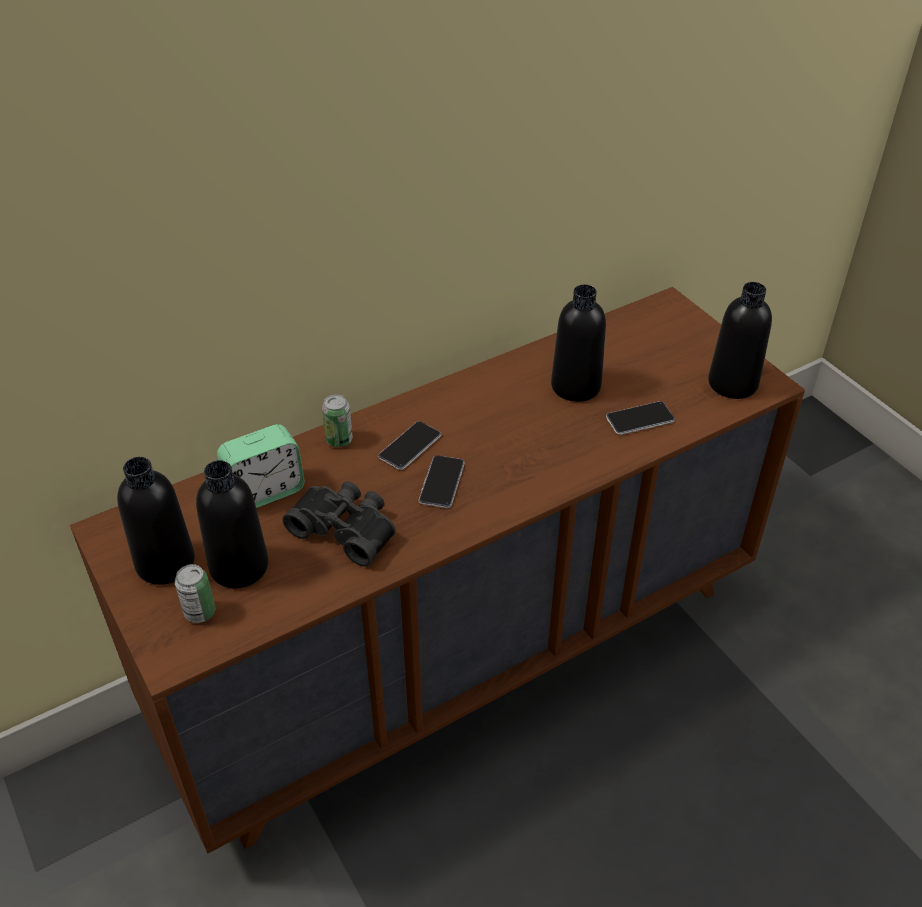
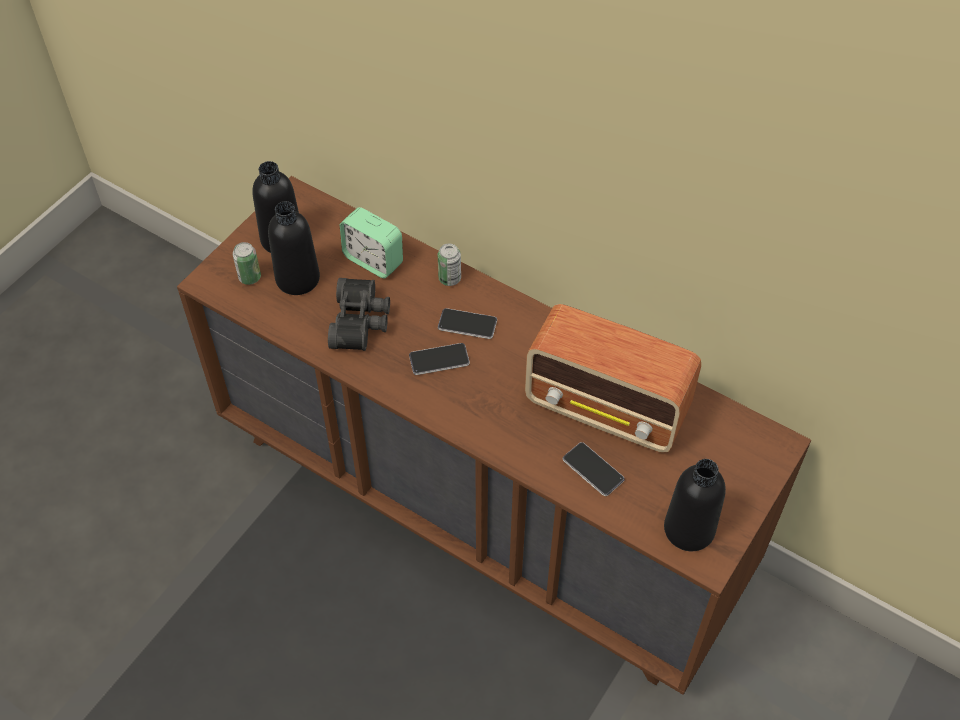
camera: 65 degrees right, 10 degrees up
black bottle [551,284,606,402] -> radio [525,304,701,453]

